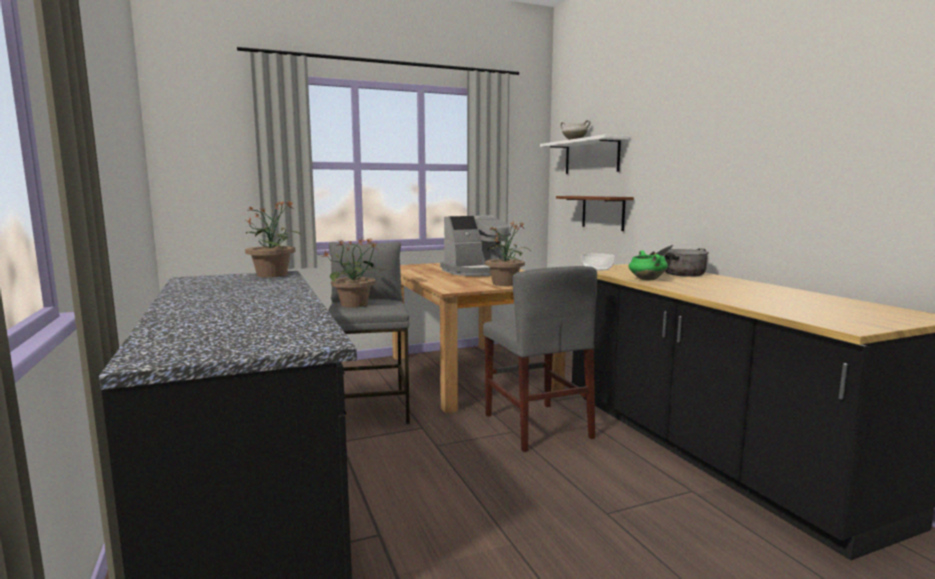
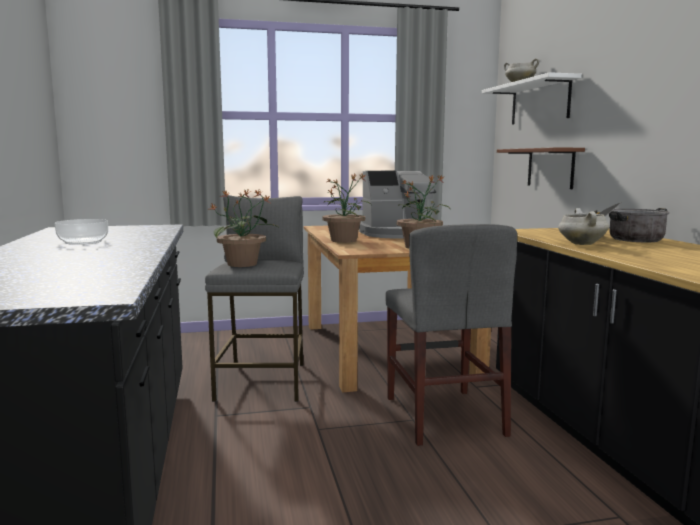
camera: 10 degrees right, 0 degrees up
potted plant [245,200,302,278] -> potted plant moved to [323,174,372,243]
bowl [581,253,615,271] -> bowl moved to [55,219,108,245]
green cooking pot [629,251,668,281] -> white cooking pot [558,208,609,245]

